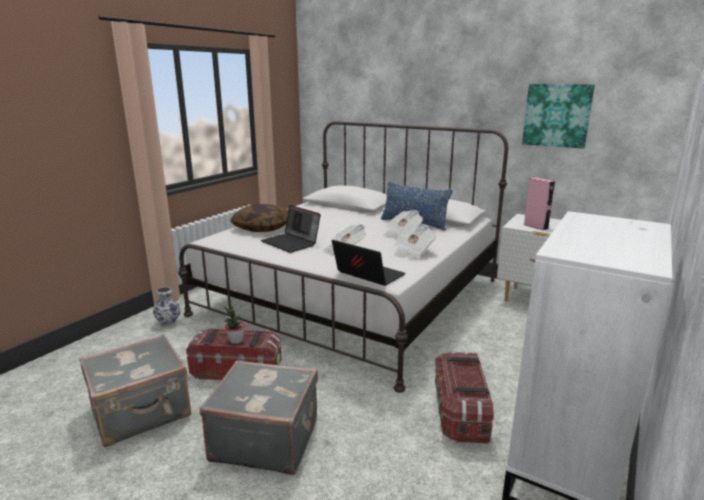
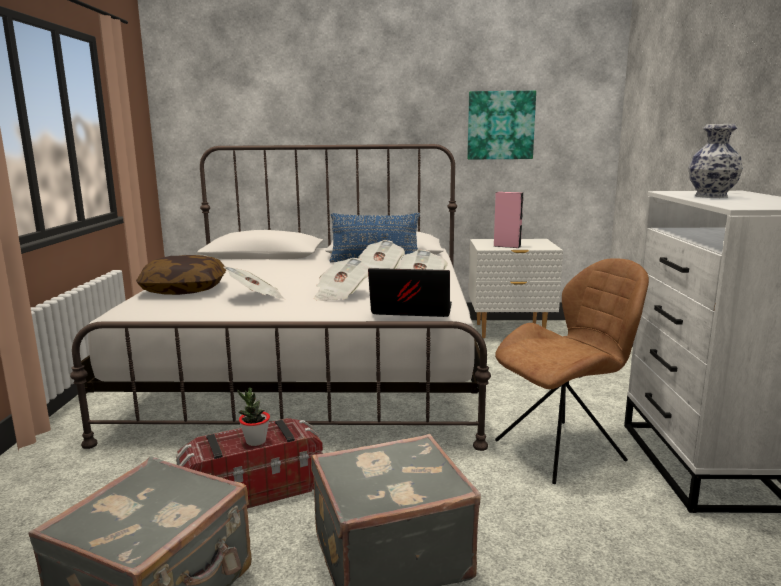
camera: 30 degrees left, 5 degrees down
vase [153,287,181,327] -> vase moved to [689,124,743,198]
laptop [261,205,321,253] -> newspaper [223,267,285,299]
storage box [435,351,494,444] -> brown chair [495,259,649,484]

